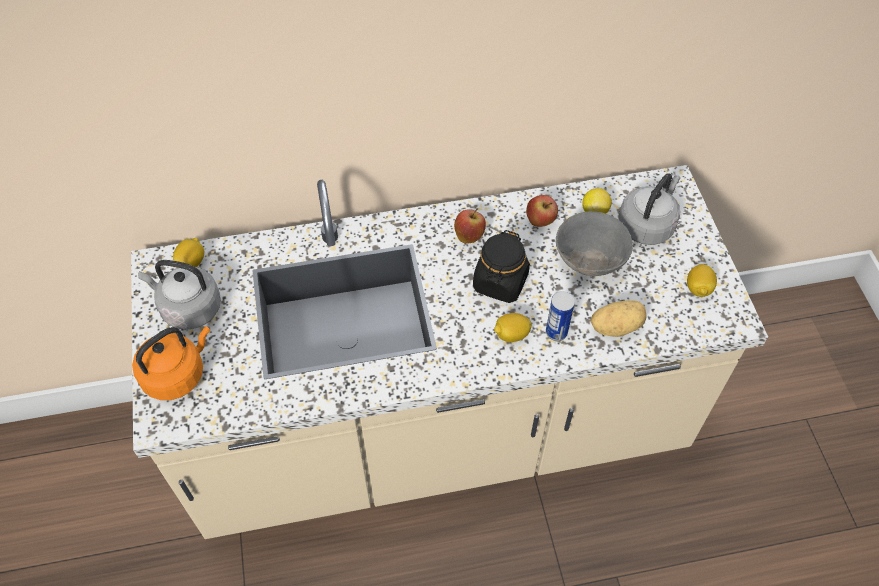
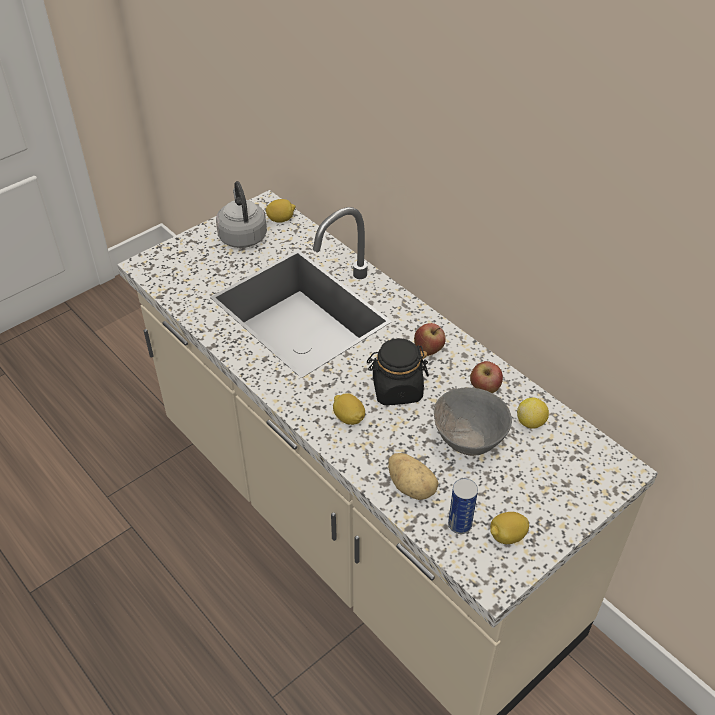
camera: 60 degrees right, 10 degrees down
orange kettle [132,326,210,400] -> none
can [546,291,575,341] -> can moved to [448,478,478,534]
grey kettle [619,173,680,245] -> none

